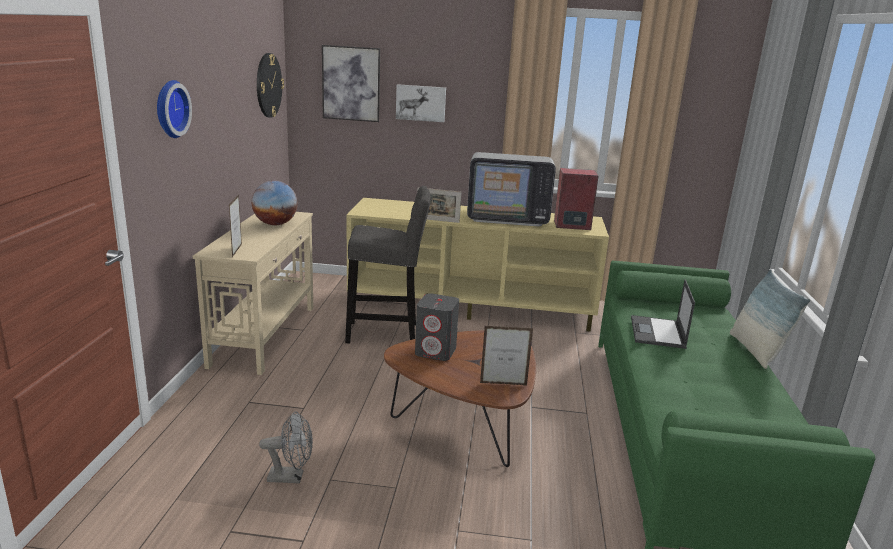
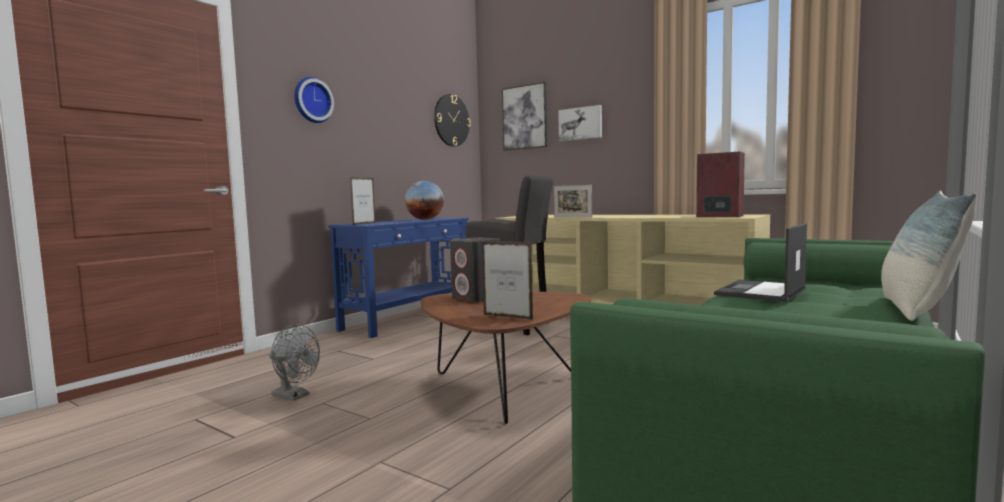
camera: 30 degrees right, 15 degrees down
beige console table [193,212,313,375] -> blue console table [328,218,469,338]
television [467,152,556,226] -> none

